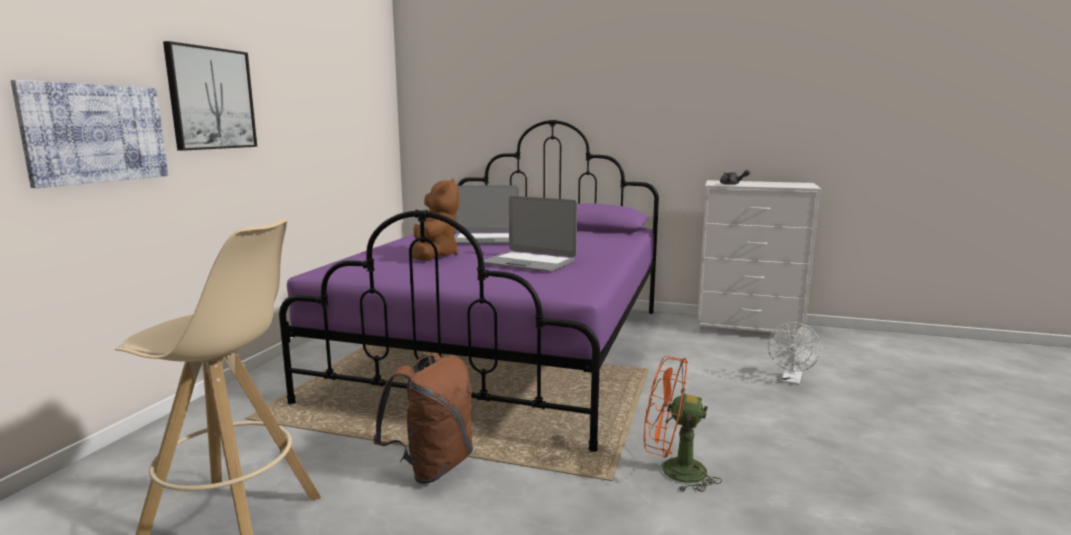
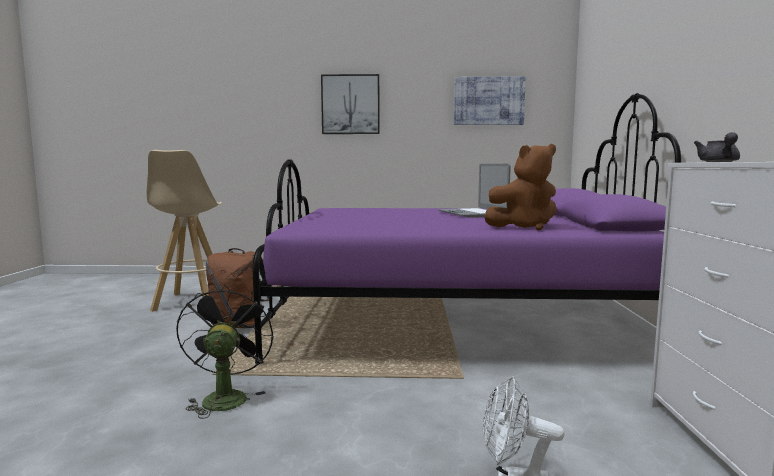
camera: 75 degrees right, 5 degrees down
picture [11,80,168,188] -> picture moved to [454,76,526,125]
brown plush toy [412,178,459,261] -> brown plush toy moved to [485,144,556,231]
laptop [484,196,577,272] -> none
orange fan [644,356,722,492] -> black fan [176,284,274,419]

